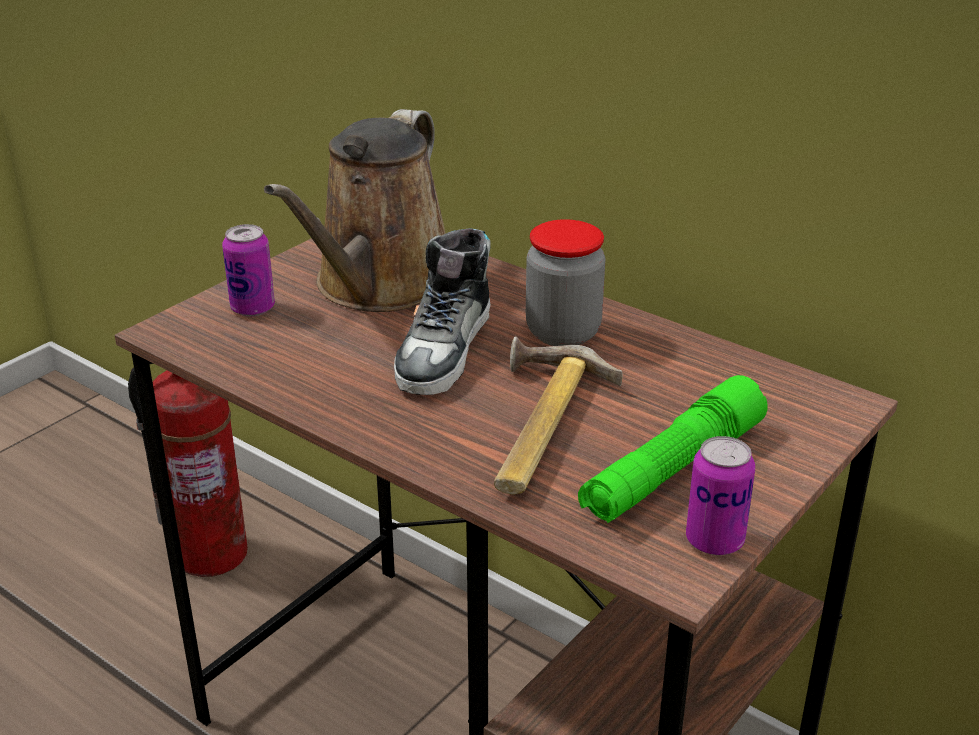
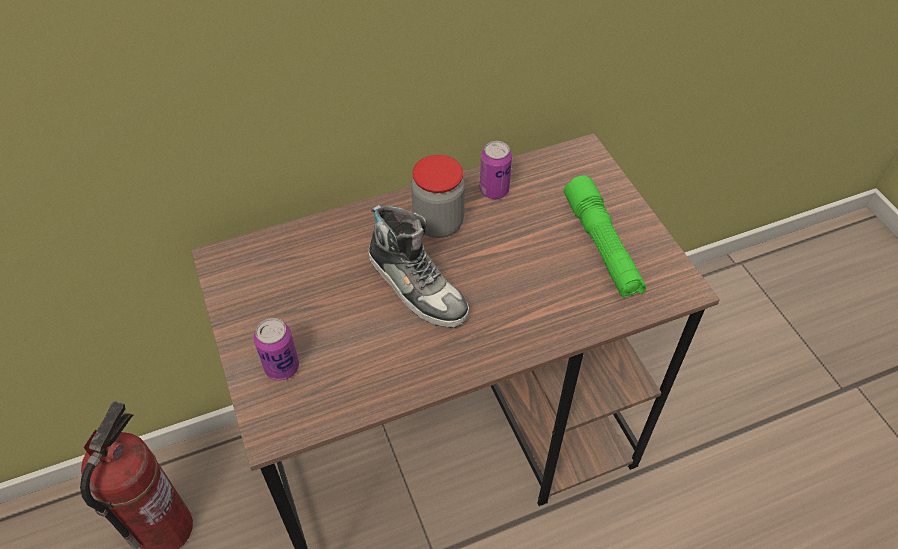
camera: 60 degrees left, 20 degrees up
brown watering can [264,109,446,312] -> none
hammer [494,336,622,495] -> none
can [686,436,755,555] -> can moved to [480,141,512,199]

